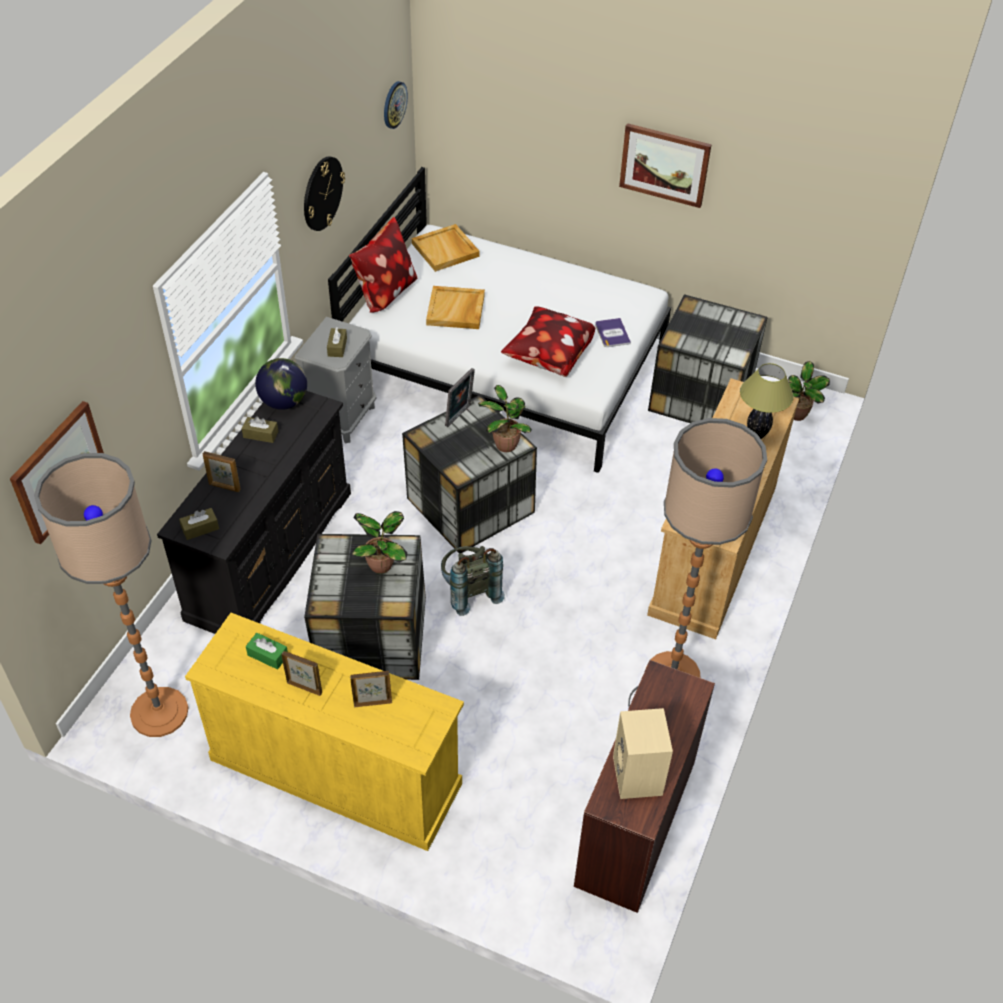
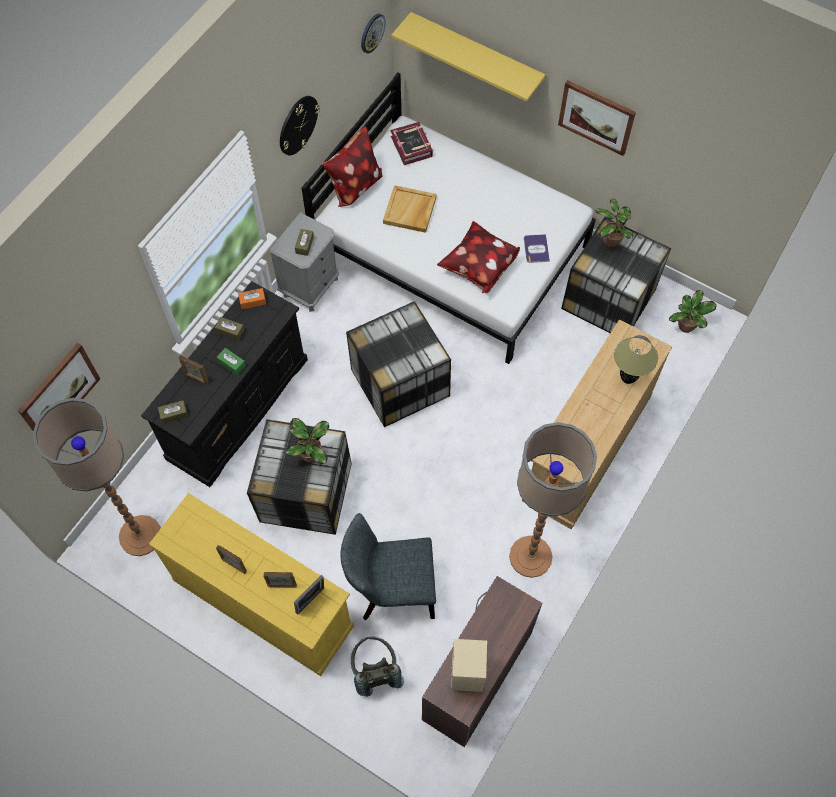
camera: 10 degrees right, 15 degrees up
green tissue box [246,633,288,670] -> green tissue box moved to [217,348,246,375]
globe [255,358,307,410] -> orange tissue box [238,288,266,309]
beige tray [412,224,480,272] -> book [391,122,433,165]
grey backpack [441,546,505,616] -> grey backpack moved to [351,636,404,697]
picture frame [445,368,475,427] -> picture frame moved to [294,575,324,614]
potted plant [478,385,532,452] -> potted plant moved to [595,198,634,248]
none -> grey chair [341,513,436,620]
none -> yellow shelf [391,12,545,102]

